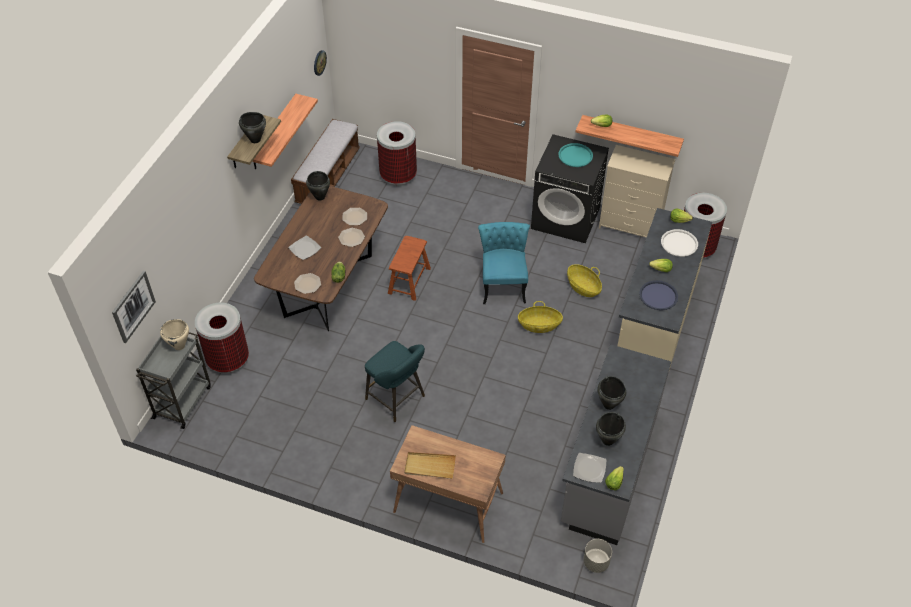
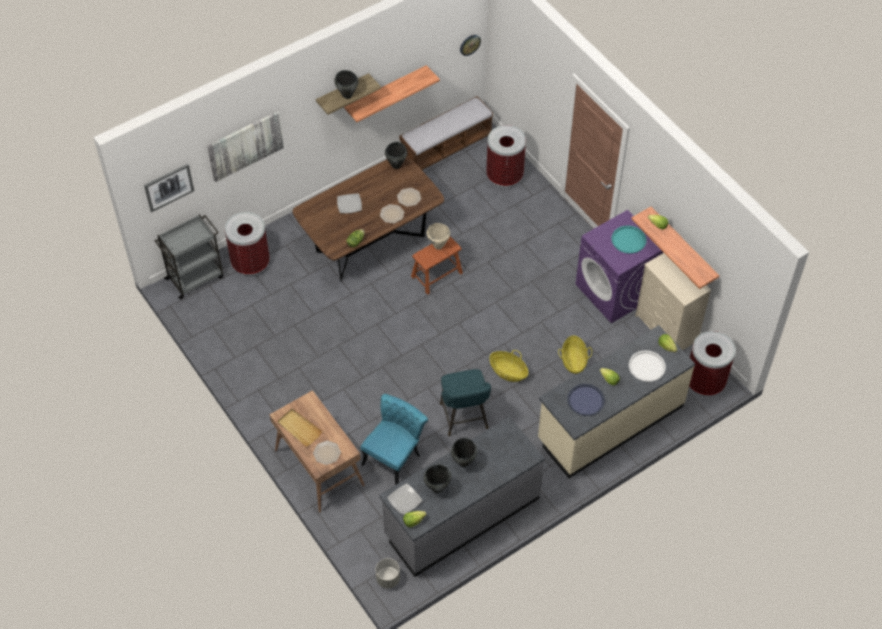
camera: 35 degrees right, 5 degrees up
beige cooking pot [160,319,189,350] -> beige cooking pot moved to [427,223,450,250]
plate [294,273,321,294] -> plate moved to [313,440,341,465]
turquoise stool [365,341,425,422] -> turquoise stool moved to [440,369,491,436]
turquoise chair [478,222,530,304] -> turquoise chair moved to [361,394,428,485]
black washing machine [531,134,609,243] -> purple washing machine [576,210,663,323]
none -> picture [207,111,284,182]

